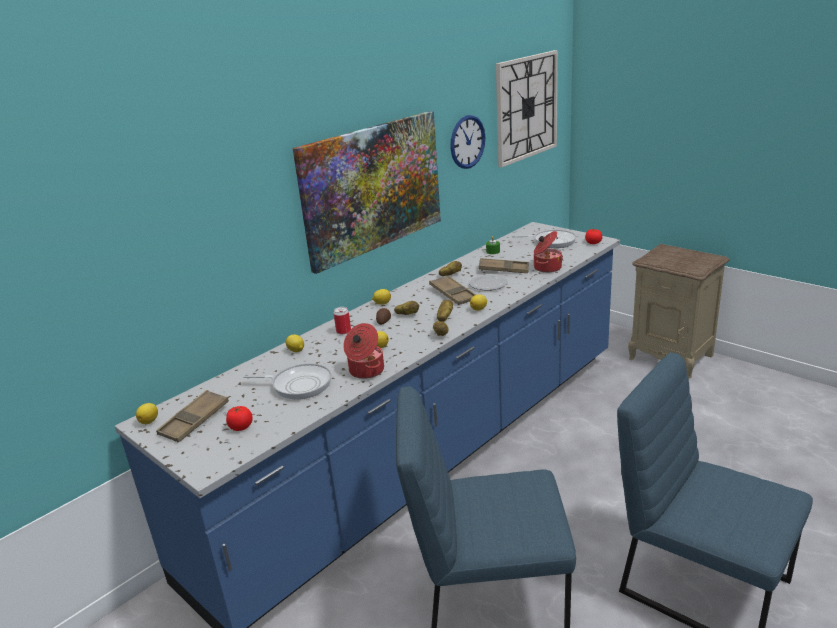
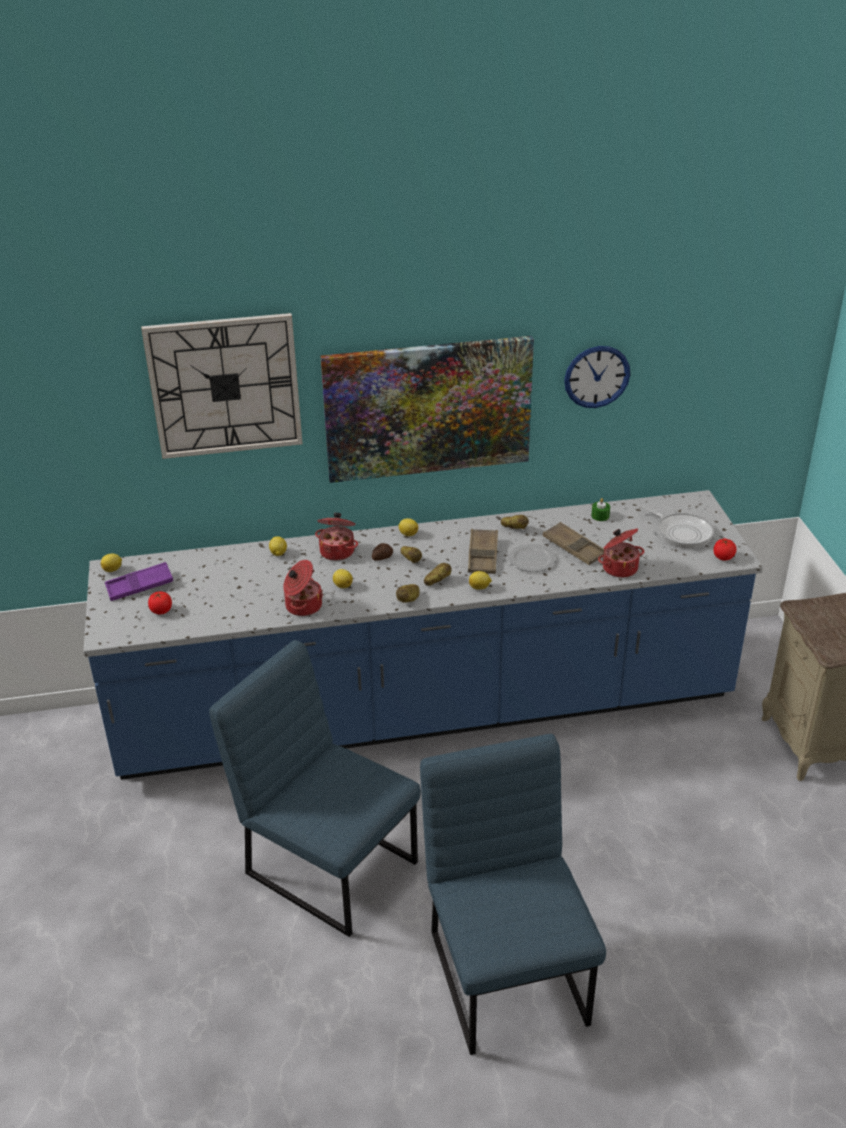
camera: 35 degrees right, 10 degrees up
brown tray [156,390,229,443] -> purple tray [105,562,173,601]
frying pan [243,363,332,399] -> none
can [334,307,351,334] -> cooking pot [315,513,358,561]
wall clock [496,50,558,168] -> wall clock moved to [141,313,303,459]

